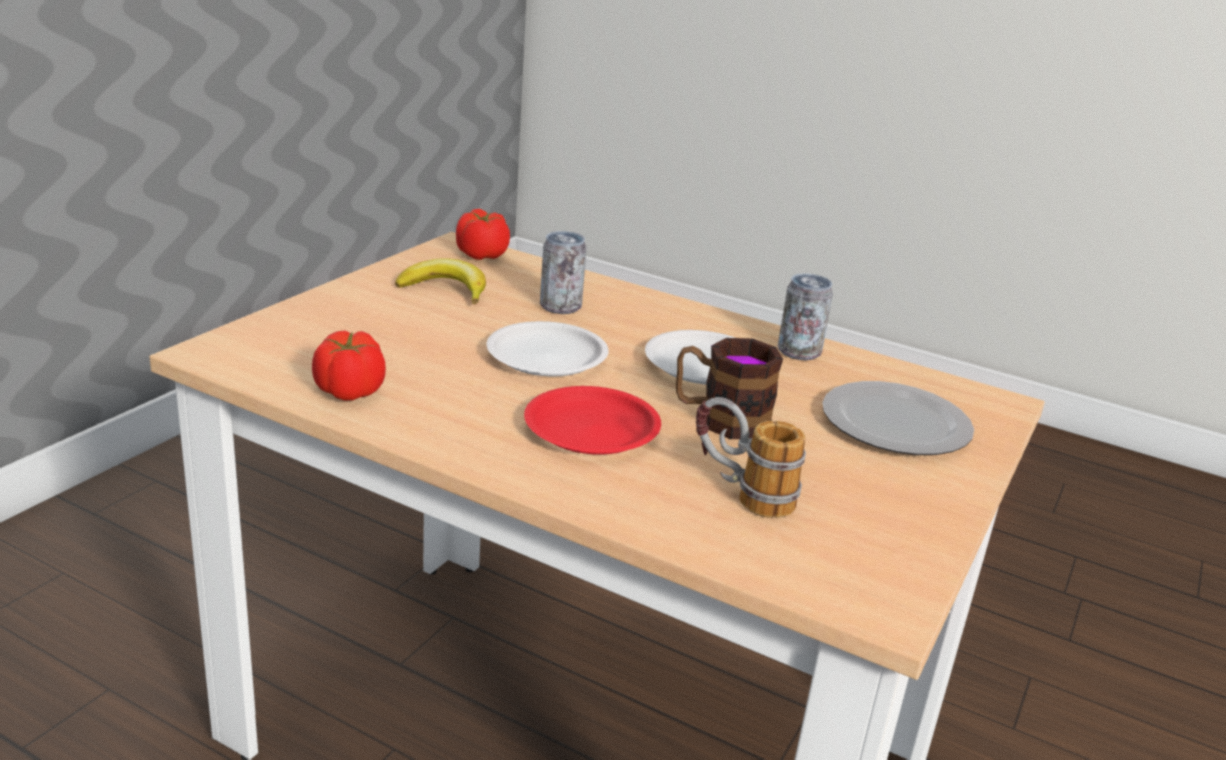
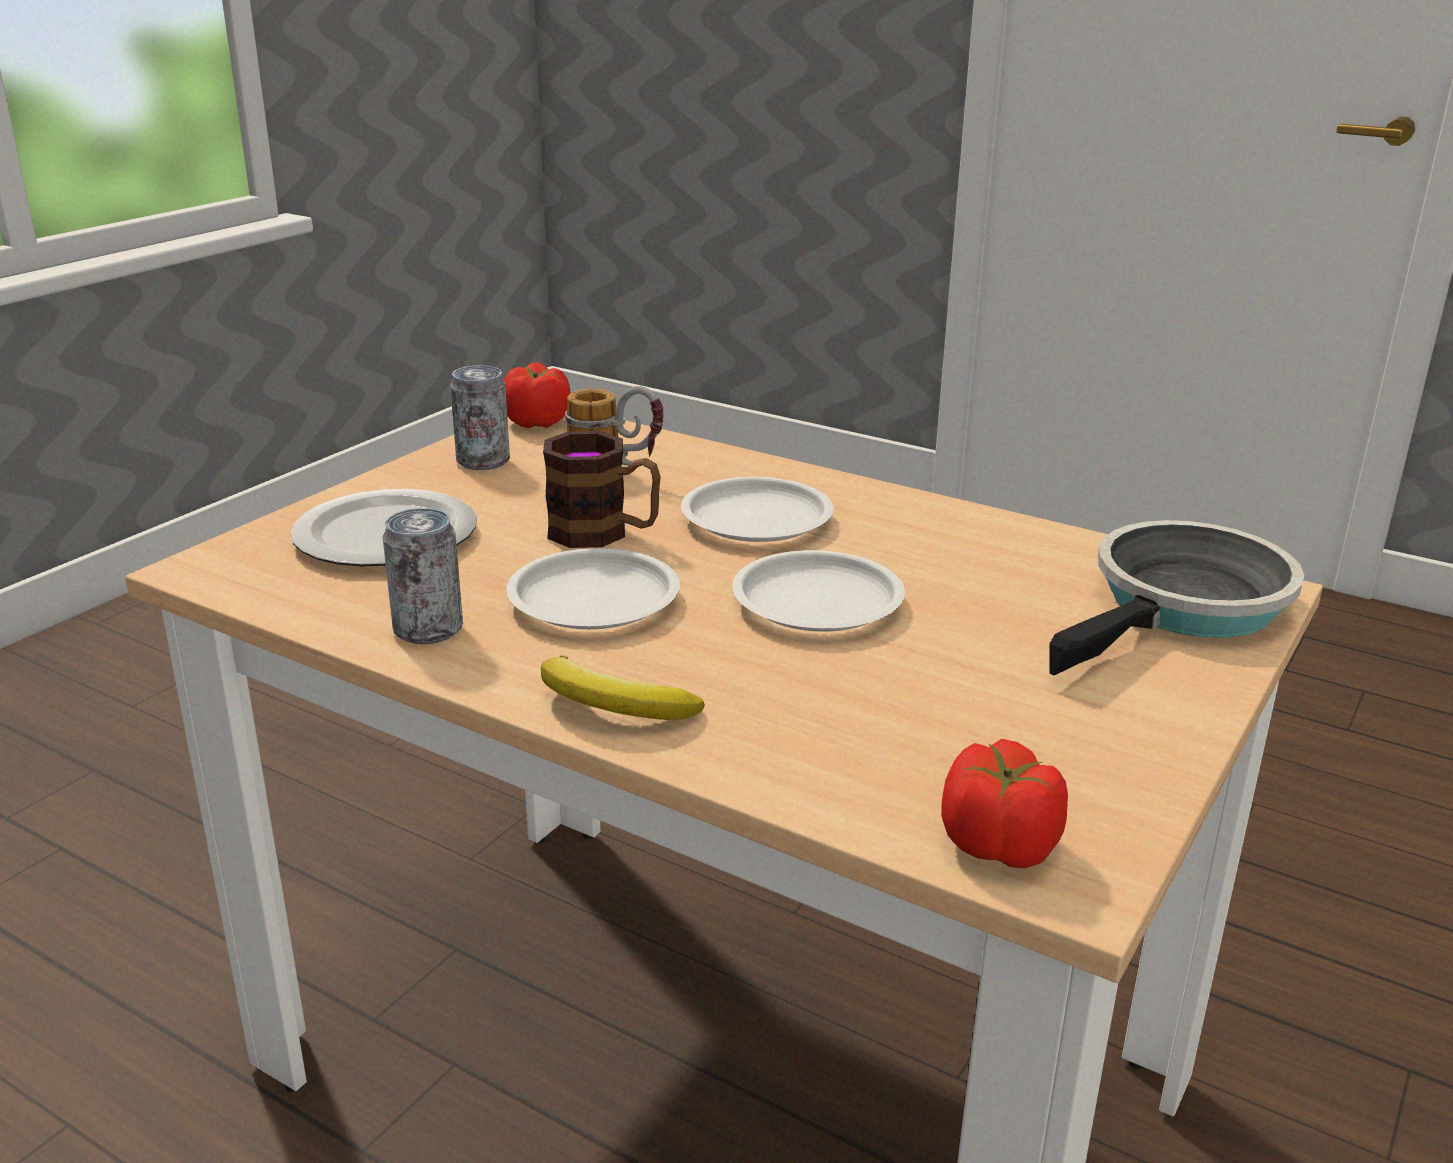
camera: 175 degrees left, 0 degrees up
tomato [312,331,386,401] -> tomato moved to [504,363,571,428]
banana [395,258,486,305] -> banana moved to [541,655,705,720]
red plate [524,386,661,455] -> white plate [681,477,834,542]
can [540,231,587,314] -> can moved to [450,365,510,470]
none -> frying pan [1050,520,1304,676]

